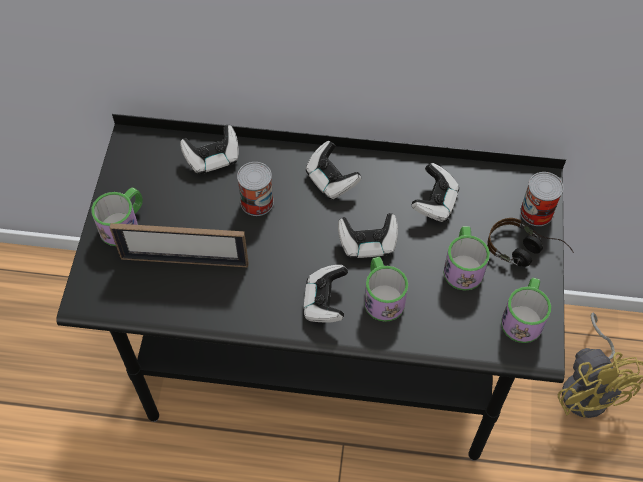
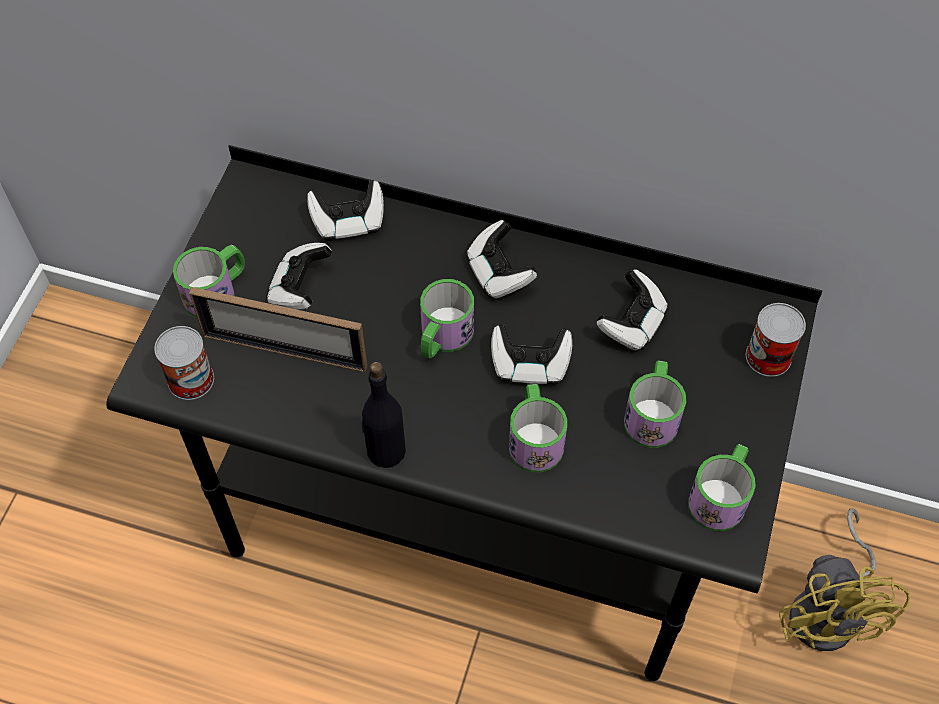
camera: 10 degrees right, 0 degrees up
can [237,162,274,216] -> can moved to [154,326,214,400]
game controller [303,265,348,323] -> game controller moved to [266,243,332,309]
headphones [488,218,574,267] -> none
none -> black bottle [361,362,406,468]
none -> mug [420,279,474,359]

